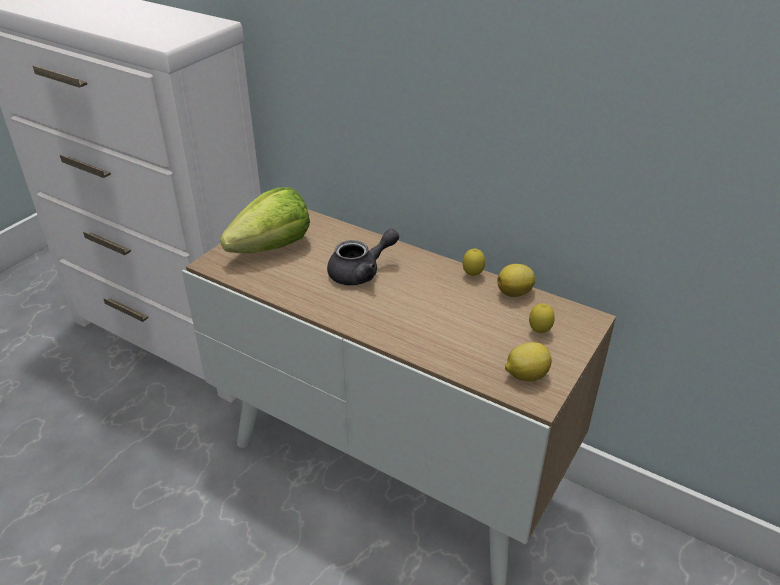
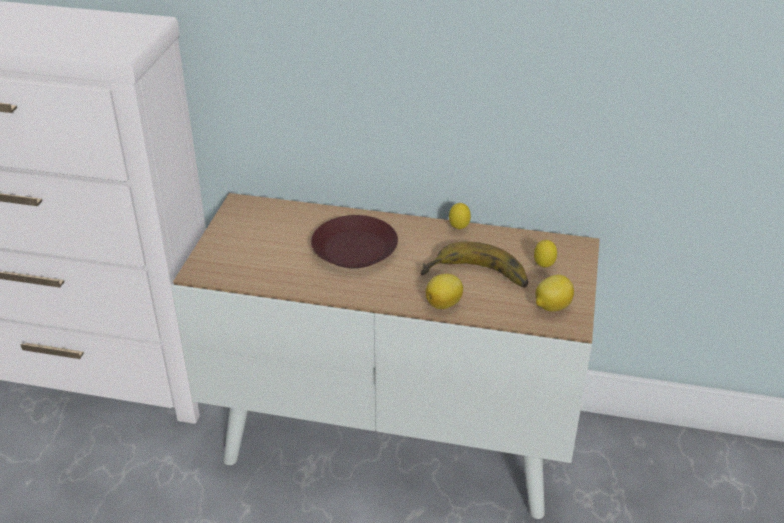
camera: 20 degrees left, 0 degrees up
lettuce [220,187,310,253] -> none
grey teapot [327,229,399,285] -> brown plate [311,215,398,268]
lemon [497,264,535,297] -> lemon moved to [426,274,463,309]
none -> banana [420,242,528,288]

